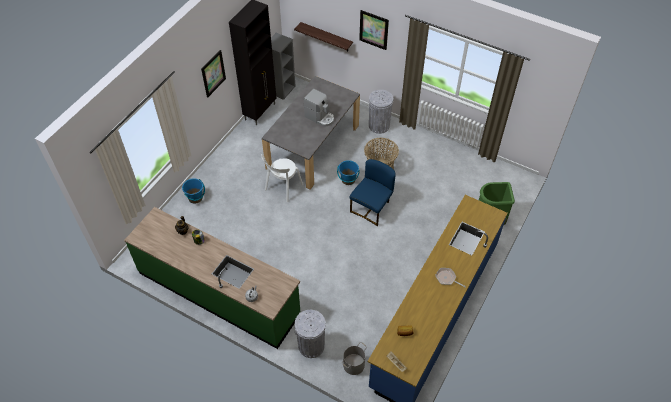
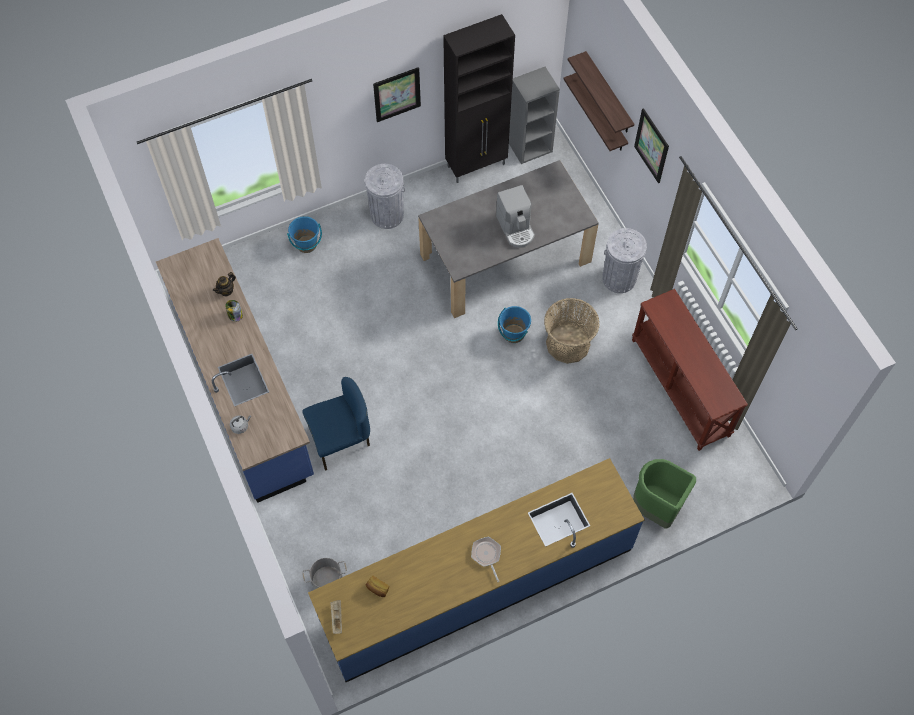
camera: 35 degrees right, 10 degrees up
green counter [124,207,300,349] -> blue counter [156,238,314,503]
white chair [261,154,303,202] -> none
grey trash can [295,310,326,358] -> grey trash can moved to [365,164,405,229]
blue chair [350,159,396,226] -> blue chair moved to [302,377,370,471]
none -> shelf [568,51,634,133]
none -> brown console table [632,289,748,451]

